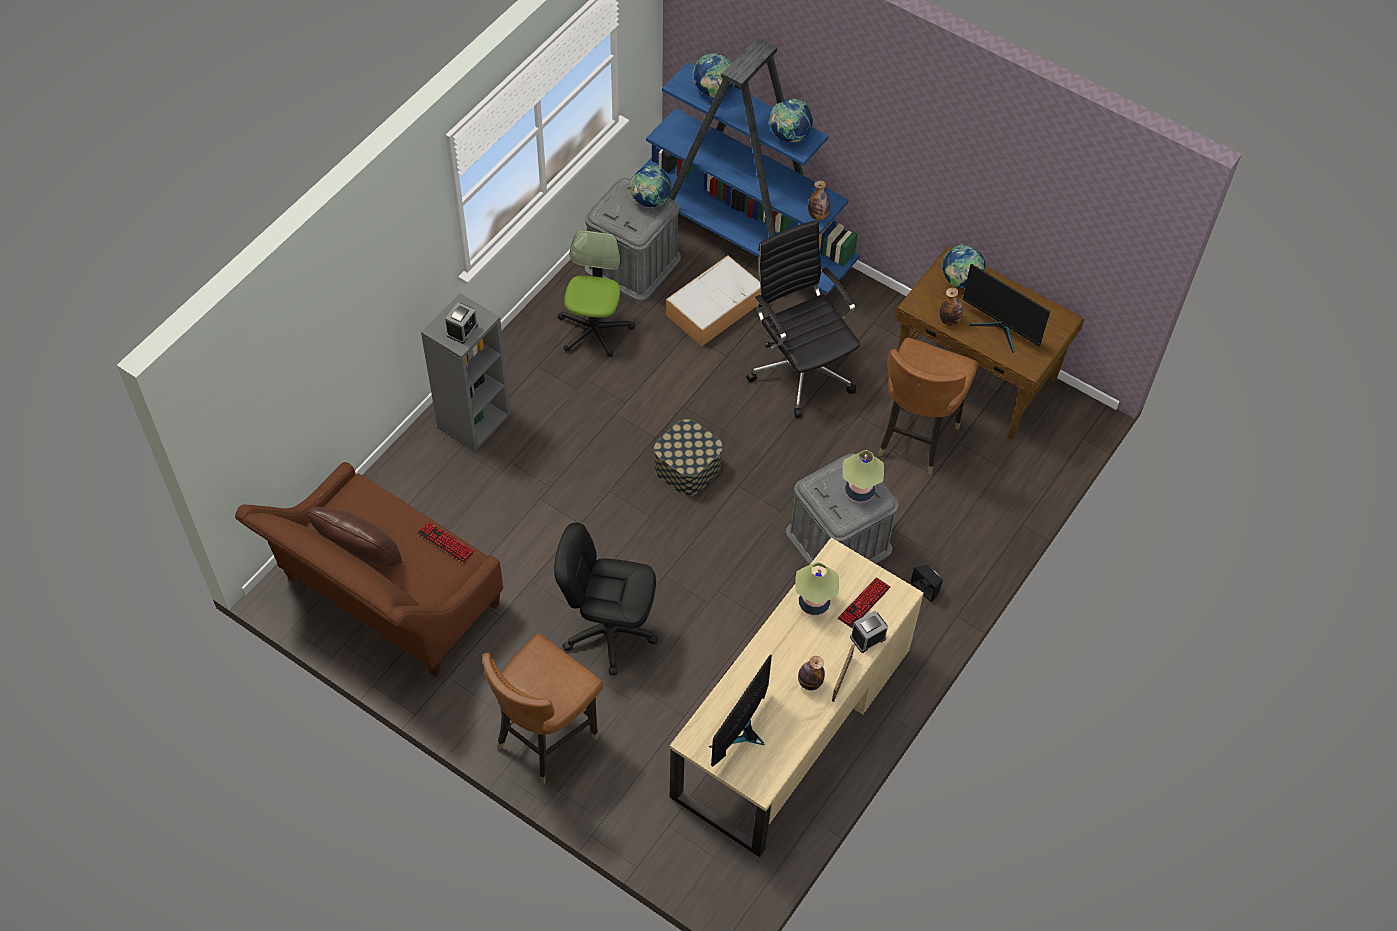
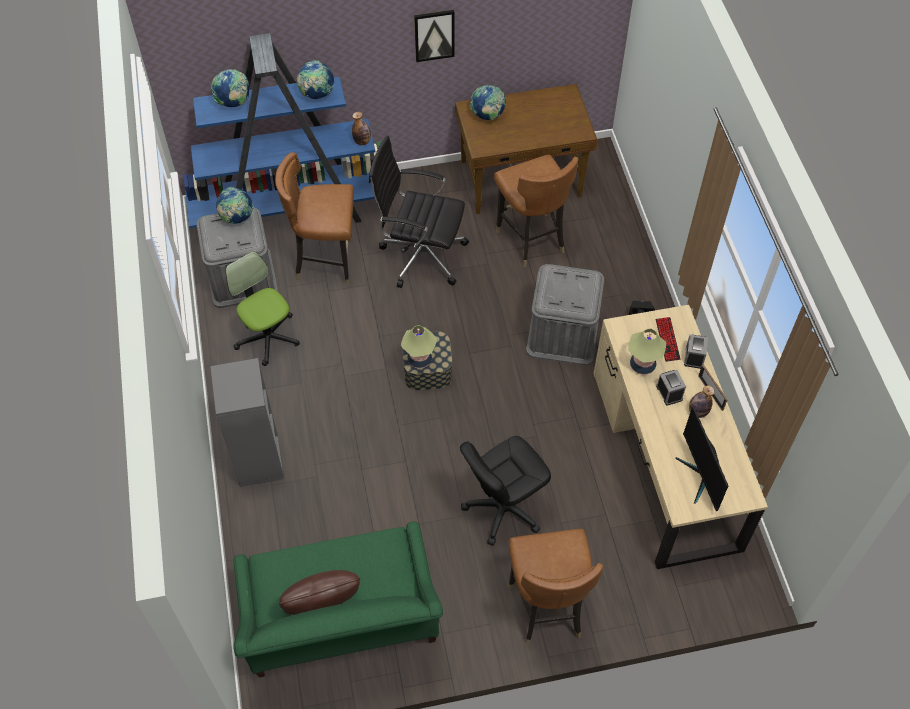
camera: 45 degrees left, 0 degrees up
brown sofa [235,462,503,677] -> green sofa [233,522,443,678]
keyboard [417,522,475,563] -> none
alarm clock [445,302,478,344] -> alarm clock moved to [656,370,686,406]
storage box [666,255,760,346] -> brown chair [275,152,354,285]
table lamp [843,450,884,503] -> table lamp moved to [401,325,437,369]
bottle [940,288,963,326] -> none
monitor [962,264,1050,353] -> none
none -> picture [414,10,455,62]

